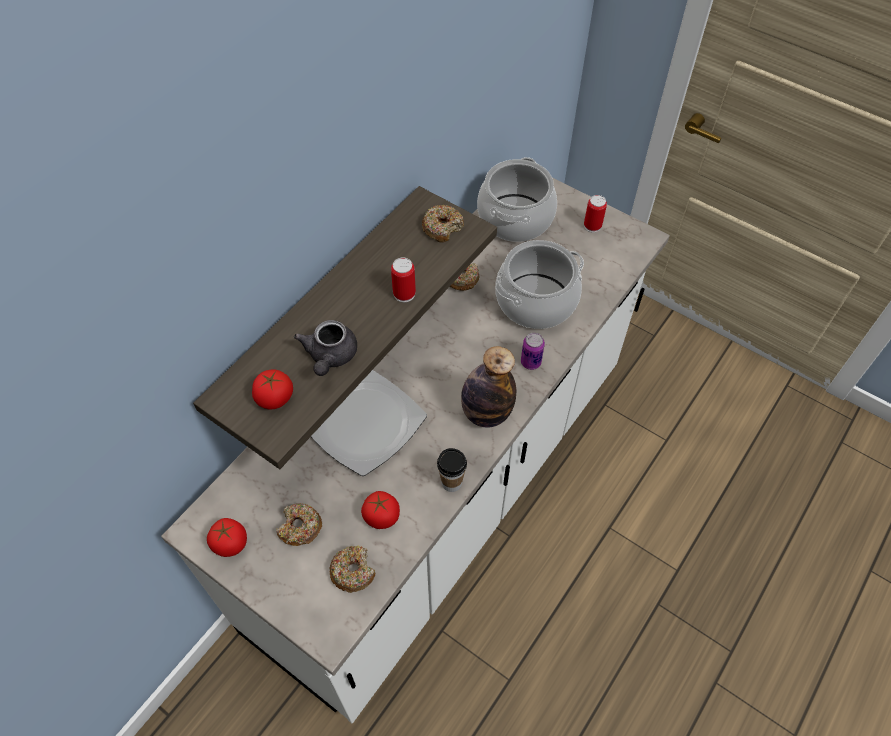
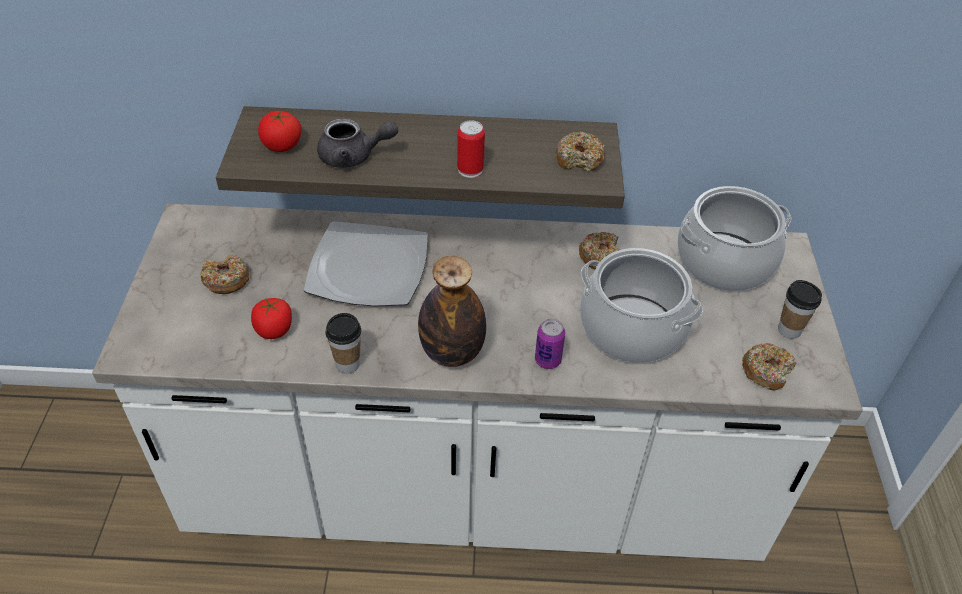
camera: 55 degrees right, 10 degrees down
tomato [207,518,247,557] -> none
grey teapot [294,320,357,376] -> grey teapot turned 150 degrees counterclockwise [317,119,398,168]
donut [329,545,375,593] -> donut moved to [742,343,796,390]
can [584,195,607,233] -> cup [778,280,822,339]

